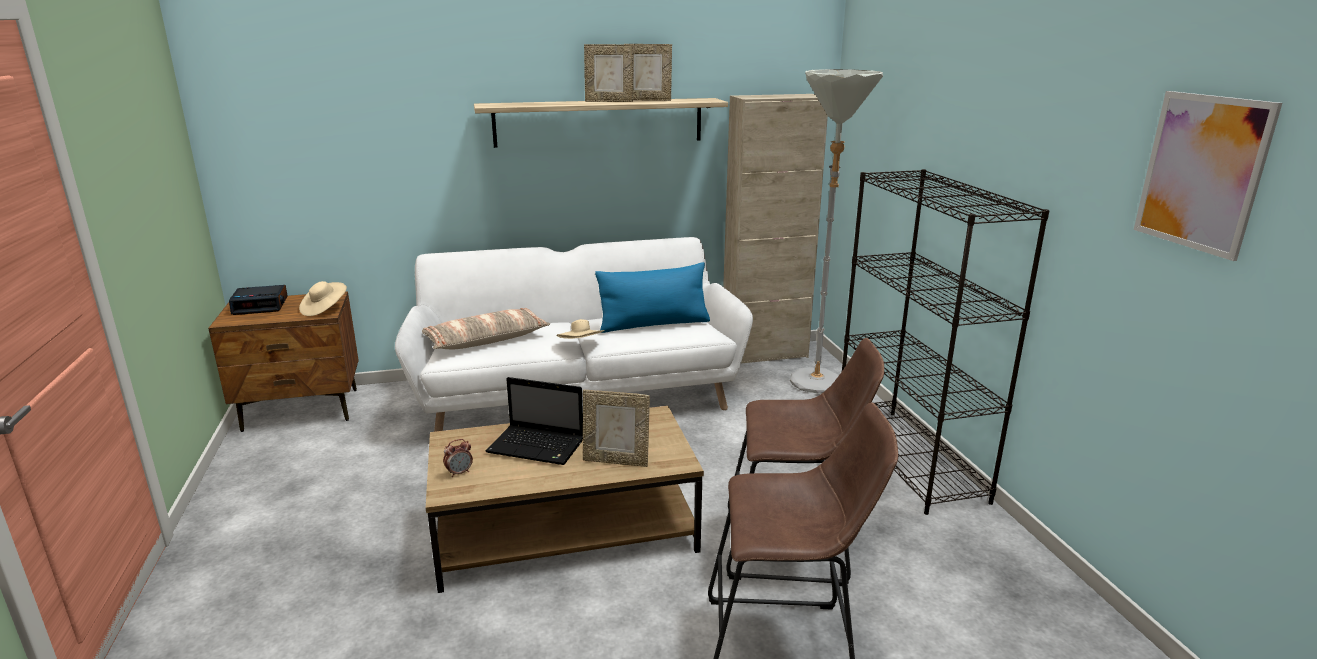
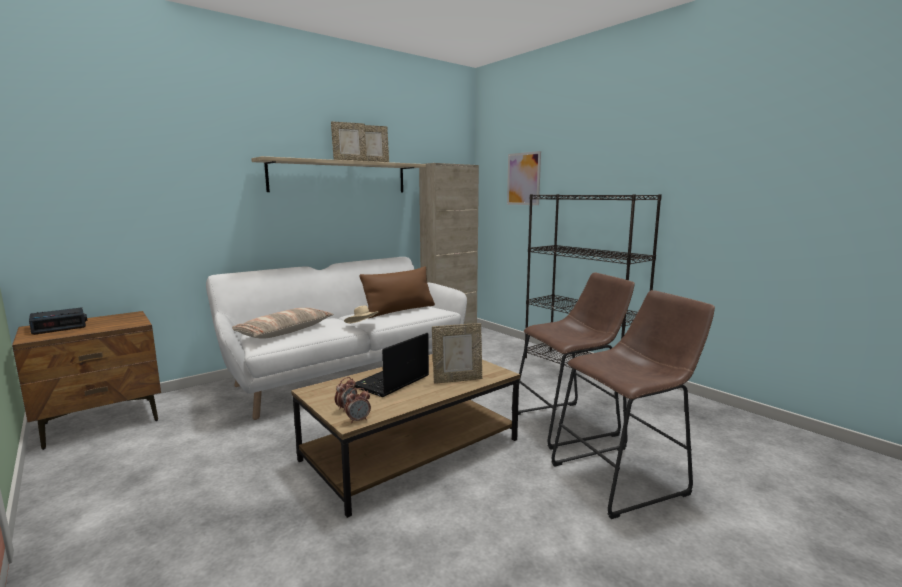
camera: 25 degrees left, 10 degrees down
beige hat [299,281,347,316] -> none
laptop [486,377,583,465] -> laptop turned 135 degrees clockwise [354,333,429,397]
blue pillow [595,262,710,333] -> brown pillow [359,266,435,318]
grey floor lamp [790,69,883,393] -> none
picture [1134,91,1282,261] -> picture moved to [507,151,541,205]
none -> alarm clock [345,388,371,423]

